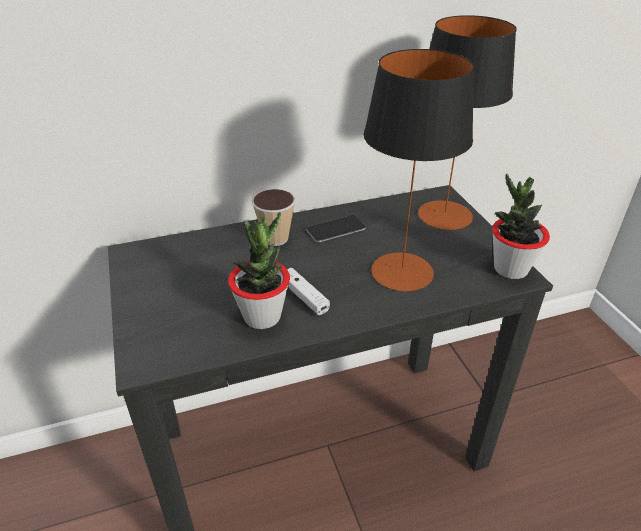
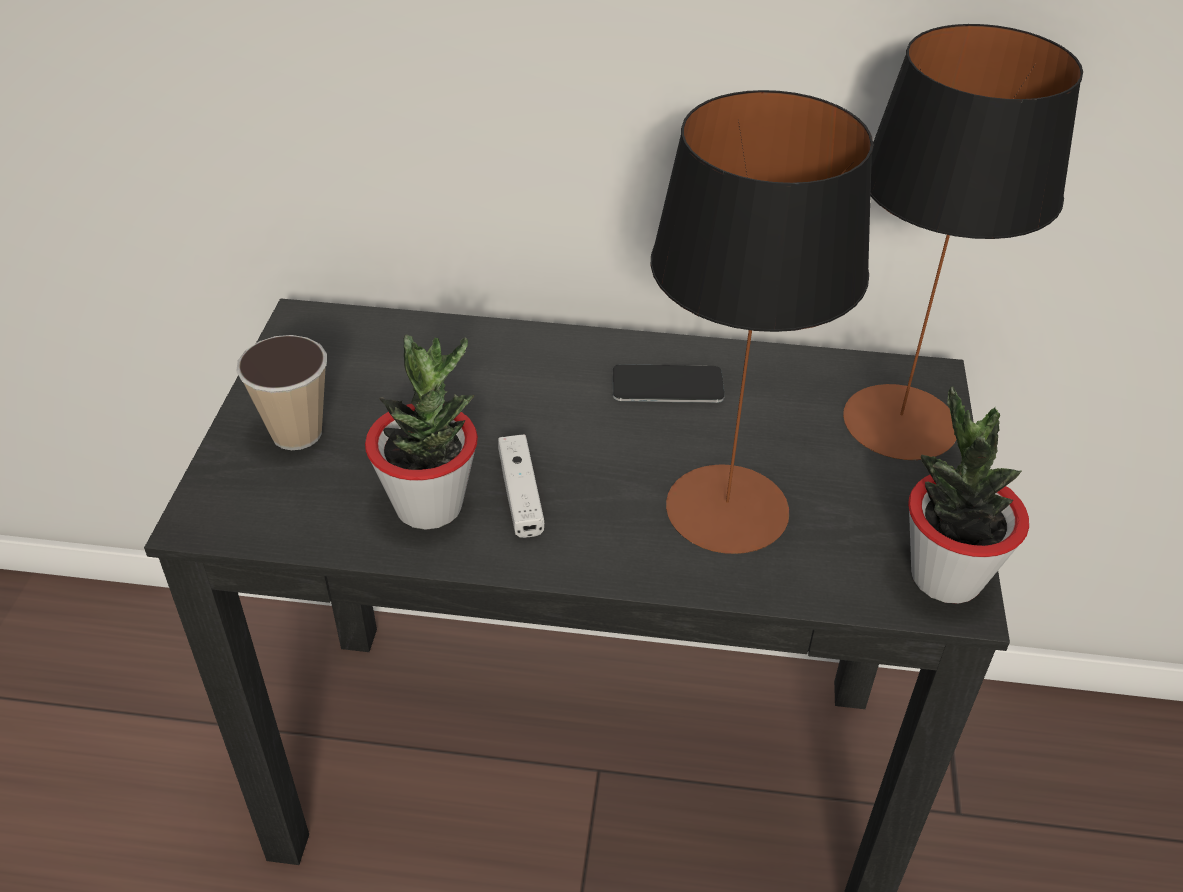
camera: 25 degrees right, 5 degrees up
cup [251,189,296,246] -> cup moved to [236,335,327,450]

